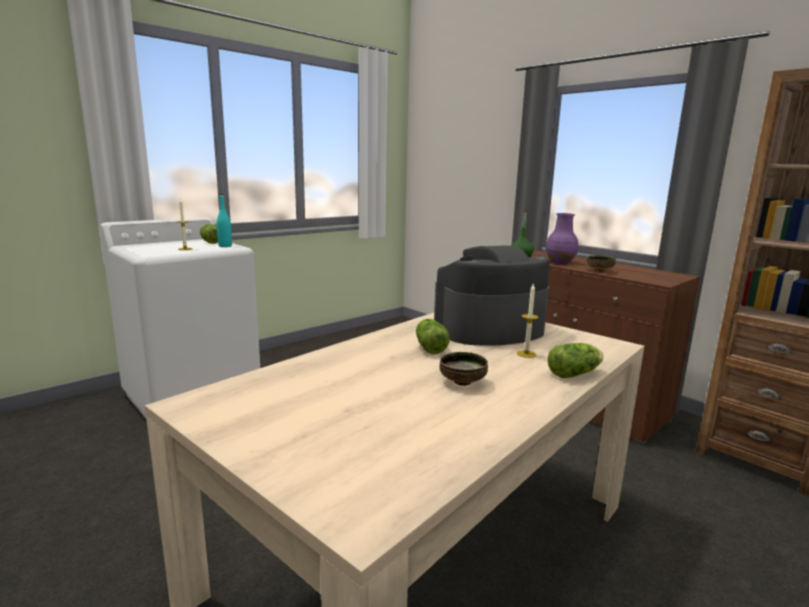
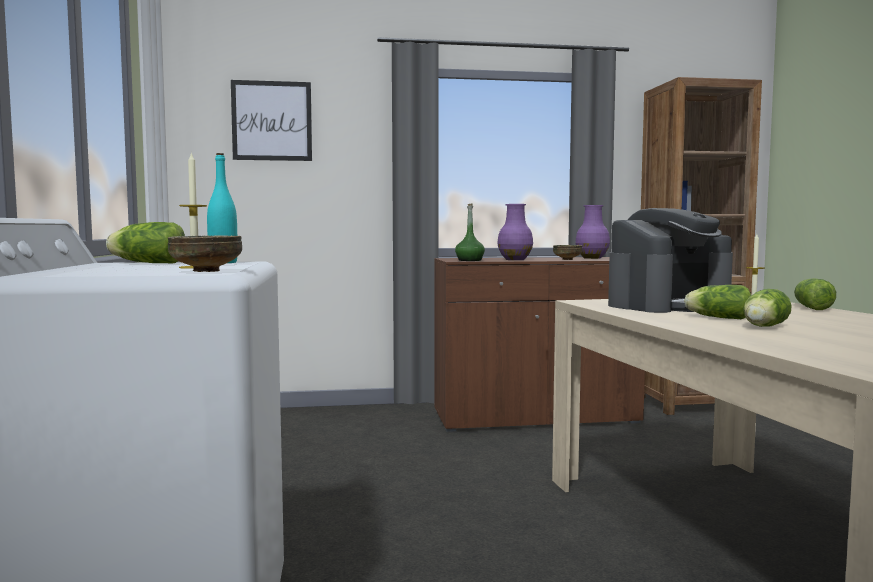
camera: 55 degrees left, 10 degrees down
coffee machine [434,245,550,346] -> coffee machine turned 135 degrees counterclockwise [608,208,733,313]
bowl [440,352,488,386] -> bowl moved to [168,235,242,272]
none -> picture [231,80,312,161]
none -> purple vase [575,205,610,259]
none -> lettuce [743,289,792,327]

